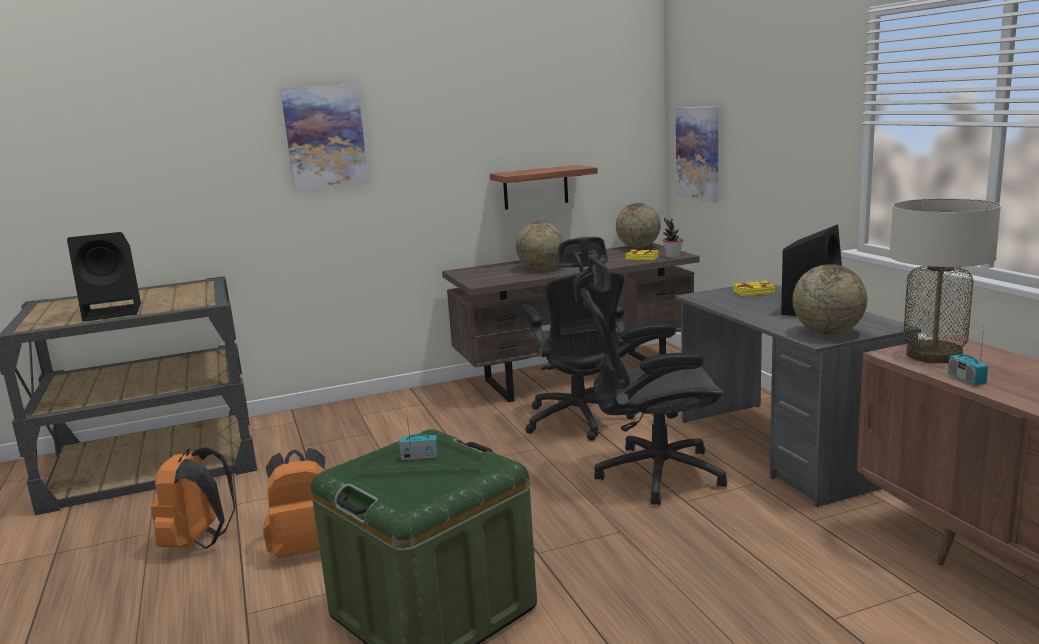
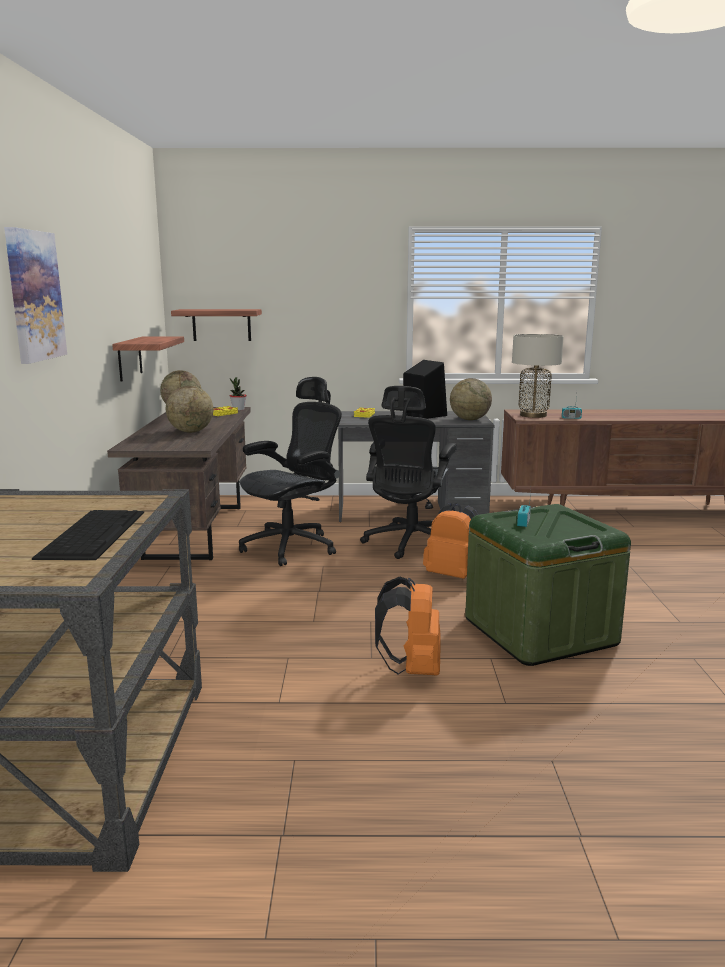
camera: 70 degrees left, 0 degrees up
black speaker [67,232,141,322] -> keyboard [32,510,144,560]
orange backpack [151,447,235,549] -> orange backpack moved to [423,503,478,579]
office chair [520,237,636,441] -> office chair turned 60 degrees counterclockwise [239,377,342,566]
picture [676,107,718,203] -> shelf [171,309,262,341]

